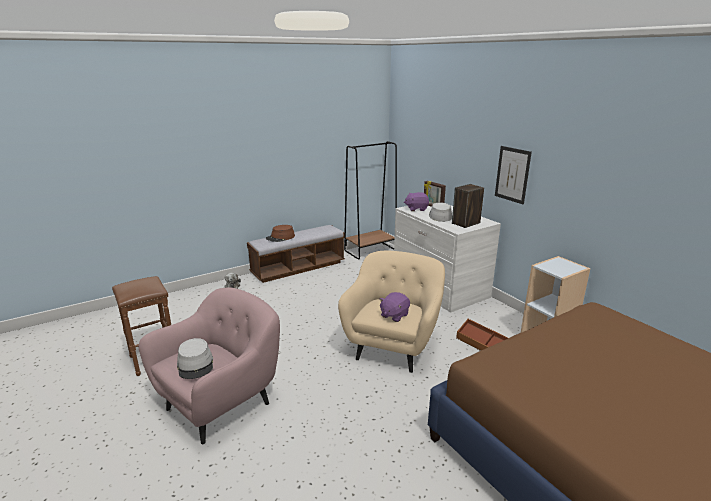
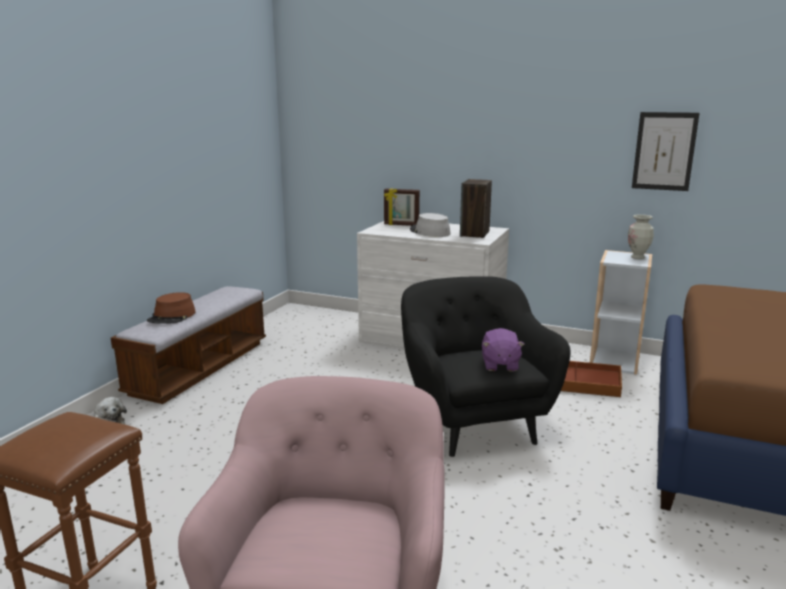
camera: 35 degrees left, 5 degrees down
grey hat [177,338,213,379] -> none
beige armchair [338,251,445,373] -> black armchair [401,276,571,457]
clothes rack [344,141,397,260] -> none
purple plush toy [404,192,429,211] -> none
picture [495,146,532,205] -> picture moved to [632,112,700,191]
none -> vase [628,214,654,259]

